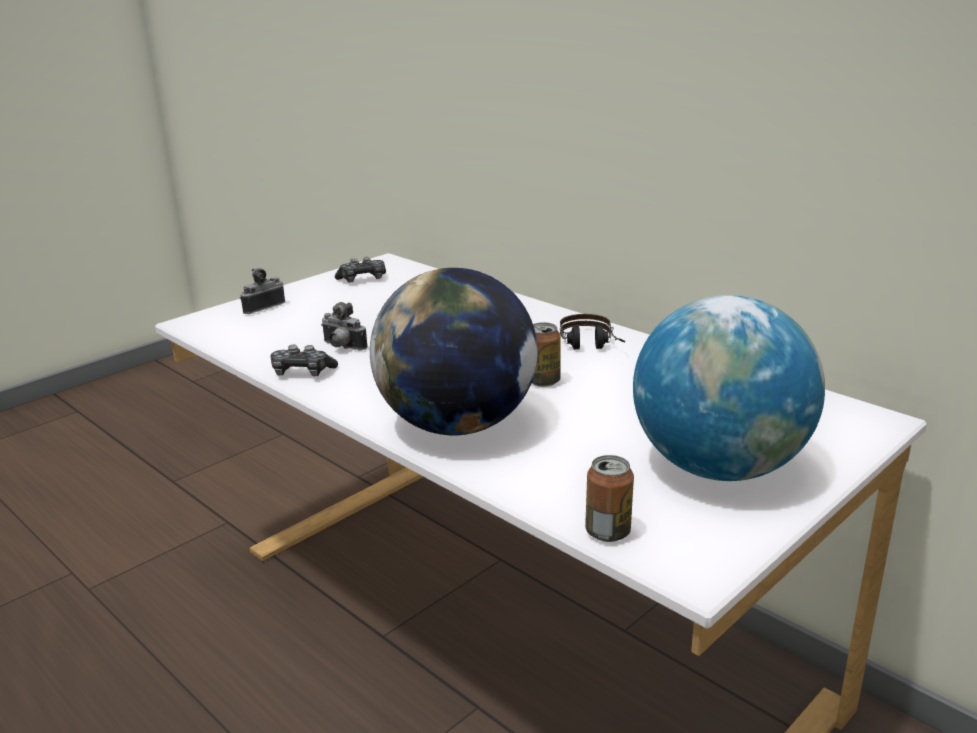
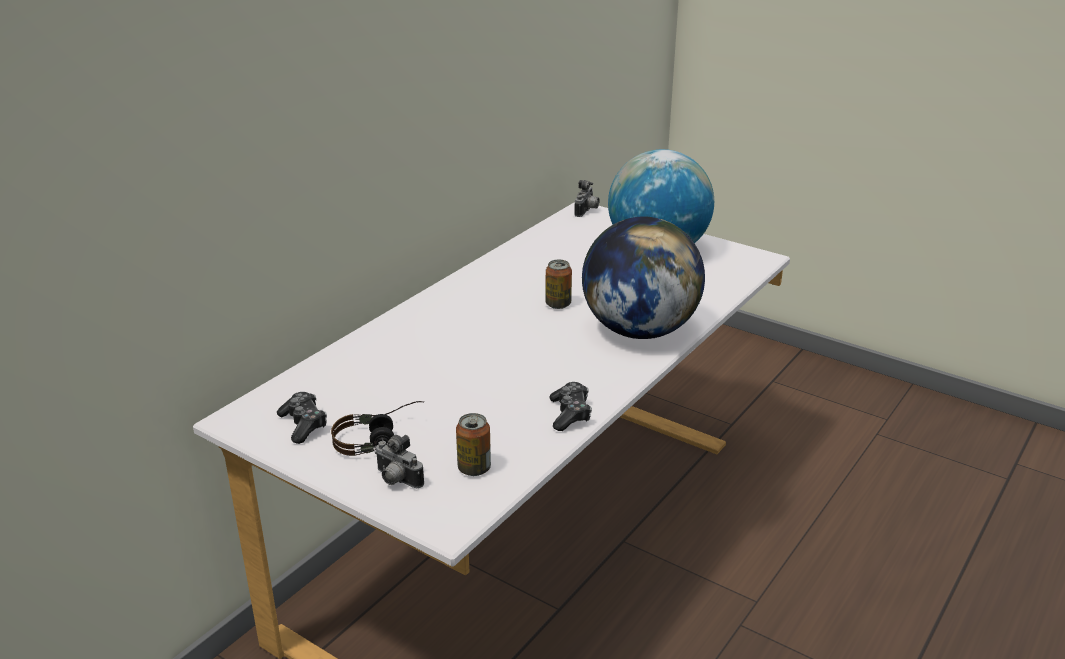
camera: 100 degrees left, 5 degrees up
camera [321,302,368,350] -> camera moved to [574,180,600,217]
headphones [560,314,626,349] -> headphones moved to [331,401,424,456]
can [585,455,634,542] -> can moved to [456,413,491,476]

